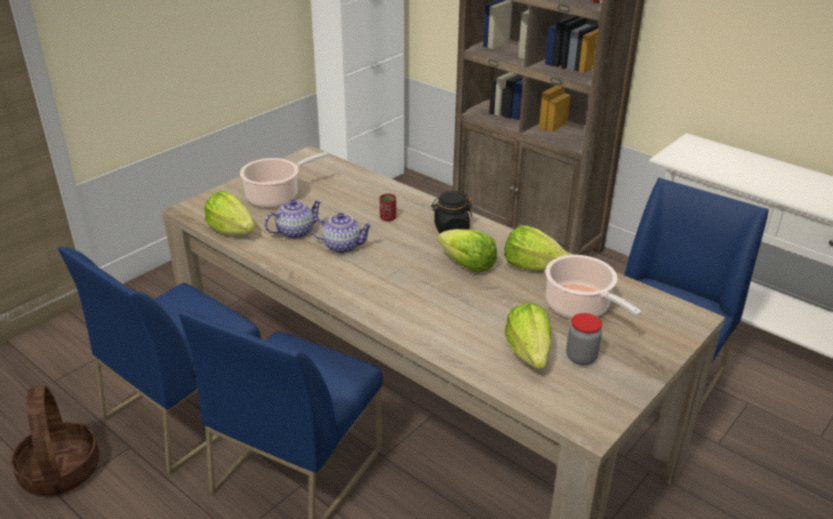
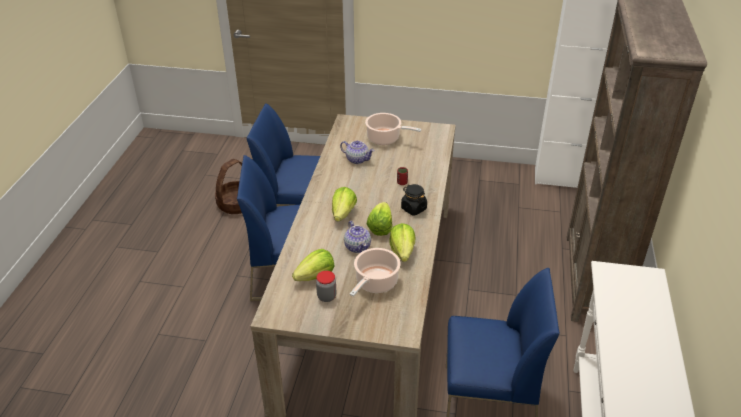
camera: 60 degrees right, 5 degrees up
lettuce [204,191,255,235] -> lettuce moved to [332,187,357,222]
teapot [310,213,374,253] -> teapot moved to [344,221,371,253]

